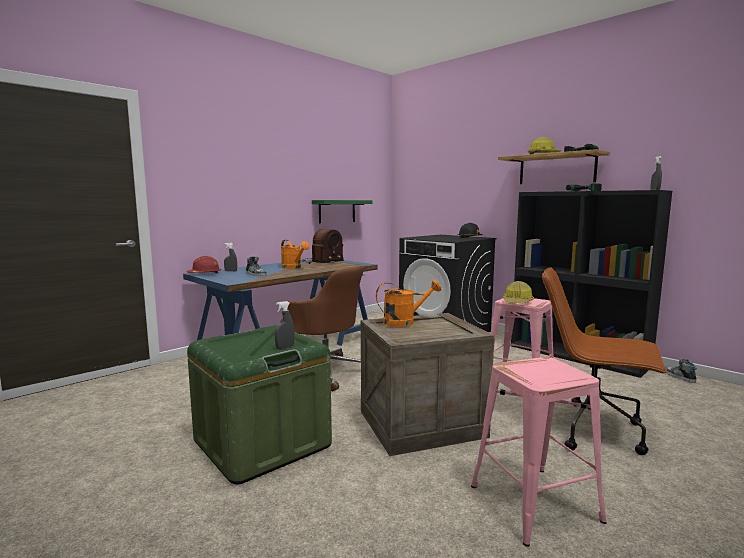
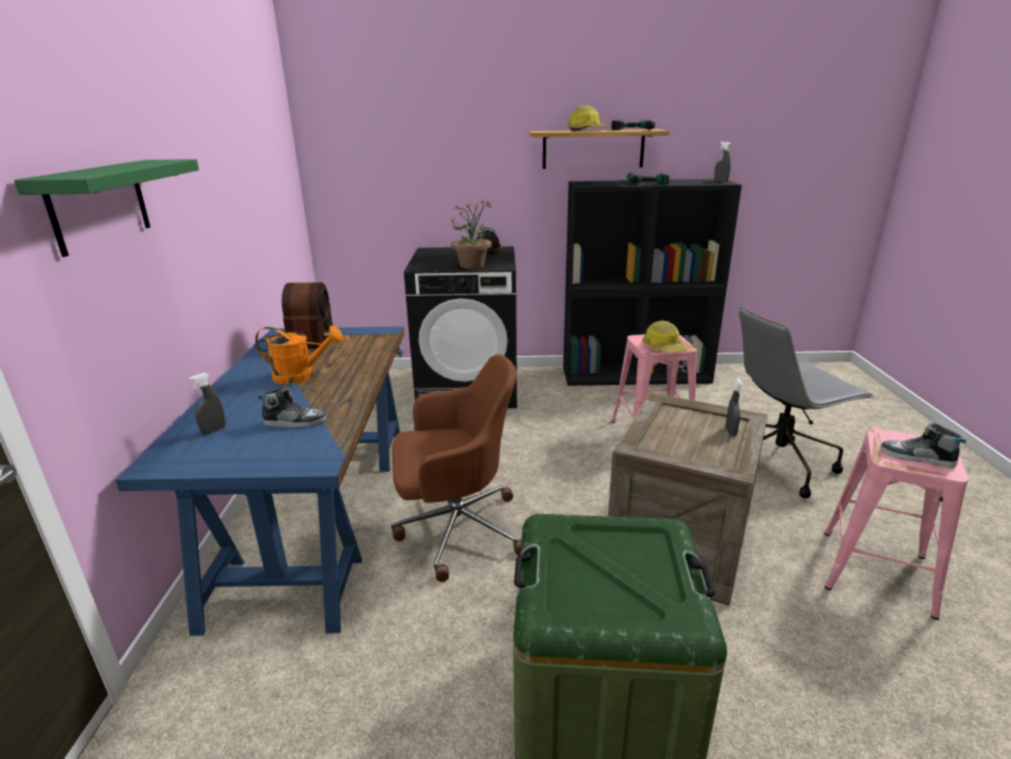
camera: 45 degrees left, 15 degrees up
red hard hat [187,256,221,274] -> none
grey spray bottle [275,301,294,349] -> grey spray bottle moved to [725,378,743,436]
green shelf [312,200,373,223] -> green shelf moved to [14,159,199,257]
orange watering can [376,280,441,327] -> none
brown office chair [542,267,667,455] -> grey office chair [739,307,875,498]
shoe [665,358,697,383] -> shoe moved to [880,423,966,468]
none -> potted plant [450,199,496,269]

